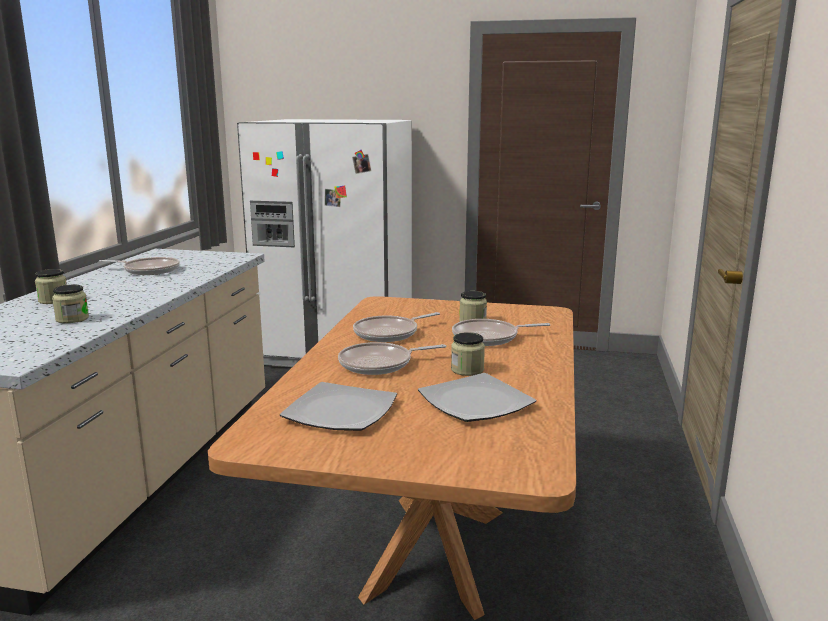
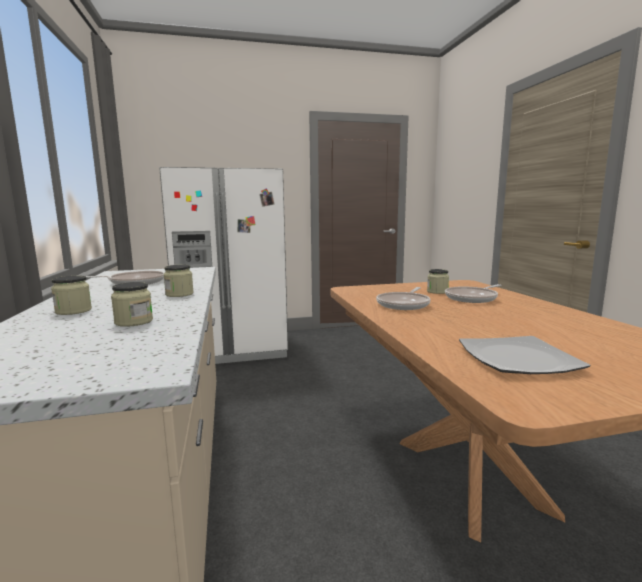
camera: 25 degrees left, 5 degrees down
frying pan [338,342,446,375] -> none
plate [418,373,536,422] -> none
jar [451,332,485,376] -> jar moved to [163,265,194,297]

